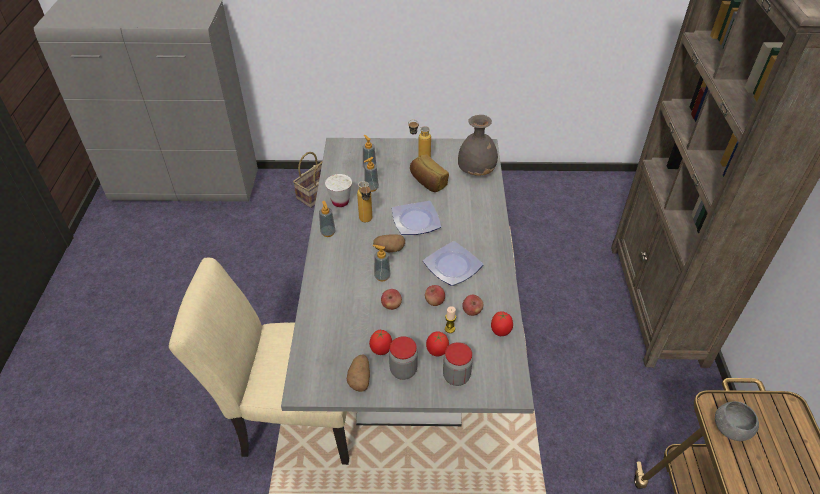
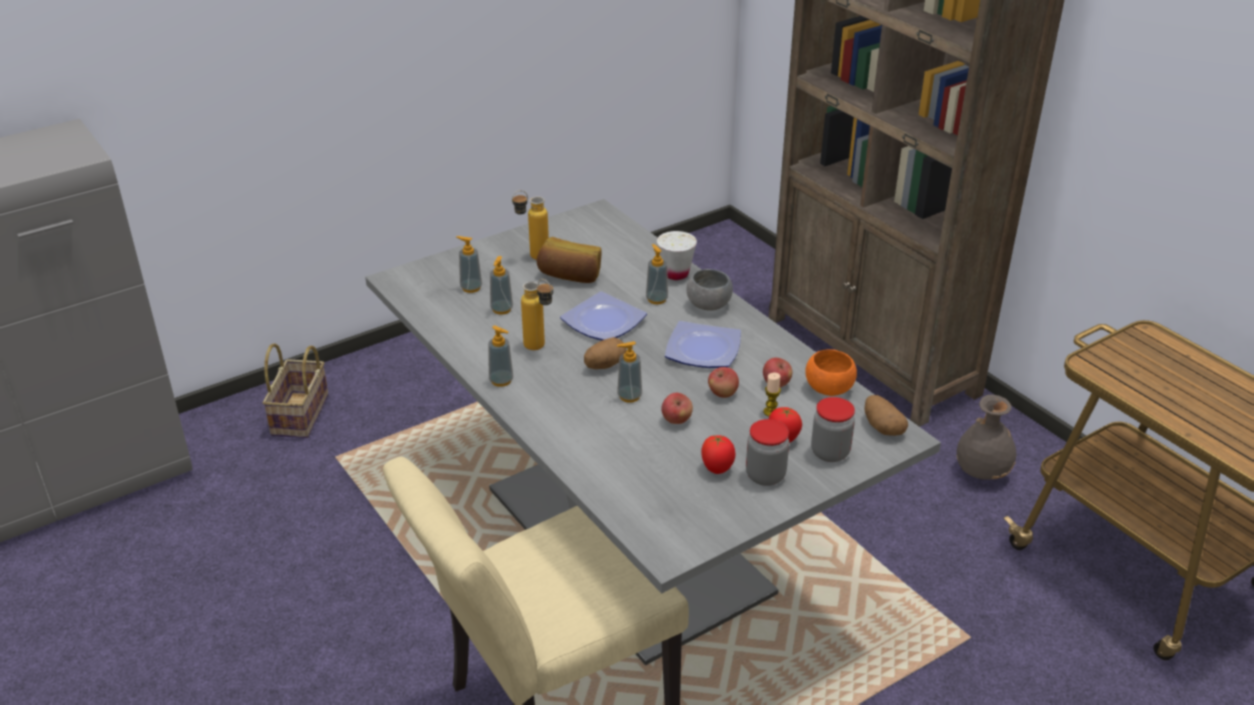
camera: 35 degrees left, 10 degrees down
white cup [325,174,352,207] -> white cup moved to [657,231,697,280]
potato [347,354,370,392] -> potato moved to [865,395,908,436]
grey vase [458,115,498,176] -> grey vase moved to [956,395,1017,480]
tomato [491,311,513,336] -> orange bowl [805,349,857,396]
grey bowl [715,401,759,441] -> grey bowl moved to [687,269,733,311]
none -> soap dispenser [646,244,668,304]

